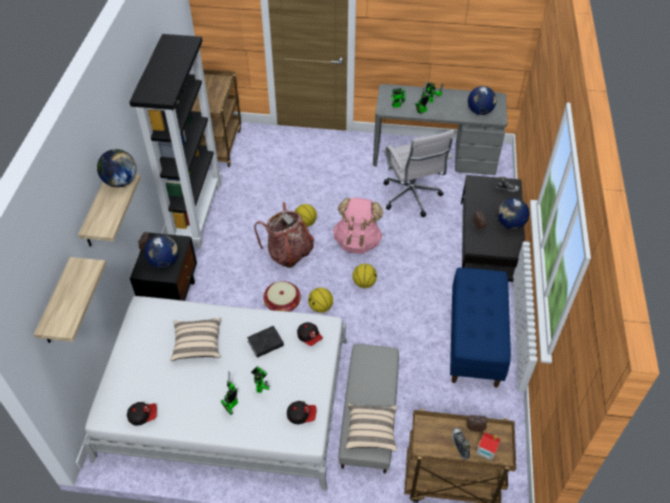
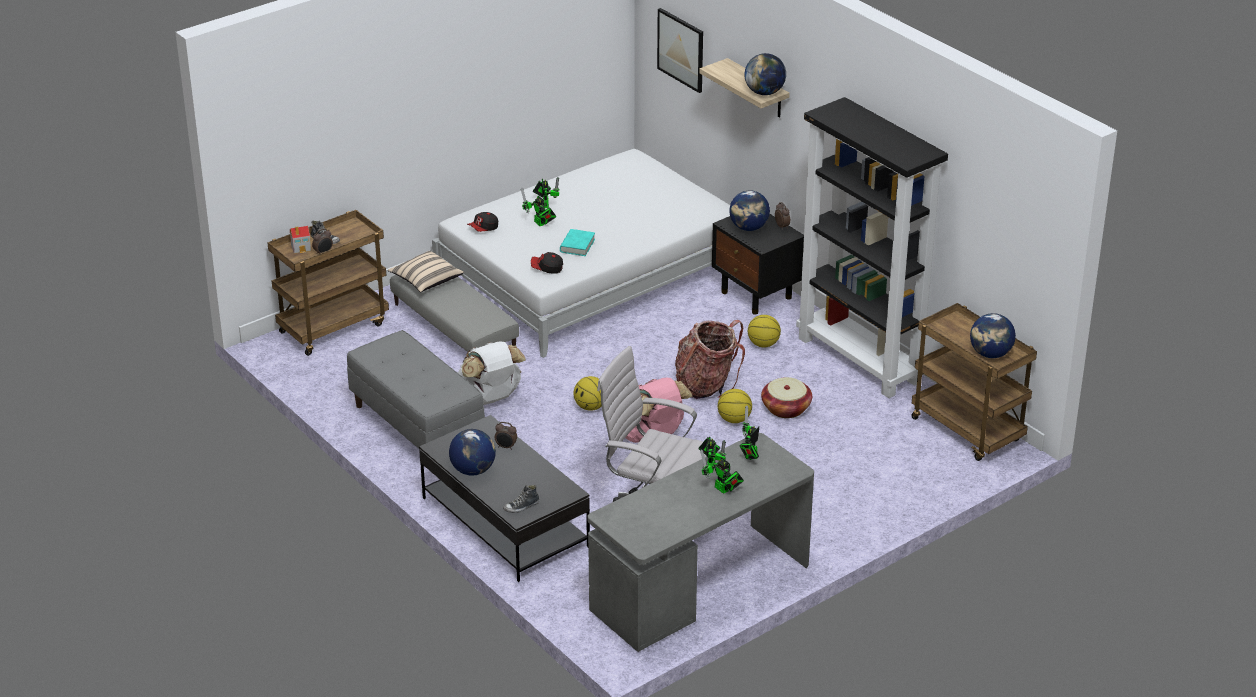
camera: 135 degrees right, 15 degrees down
shelf [34,257,106,343] -> picture [657,8,703,93]
cap [127,402,157,426] -> none
beige pillow [171,318,221,361] -> none
black book [247,326,284,358] -> turquoise book [560,229,595,256]
basket [263,281,301,312] -> basket moved to [761,377,812,418]
basketball [308,288,333,313] -> basketball moved to [748,315,781,347]
blue bench [450,267,511,388] -> grey bench [347,330,485,449]
globe [468,86,497,115] -> globe moved to [970,313,1016,358]
none -> white backpack [458,341,526,405]

